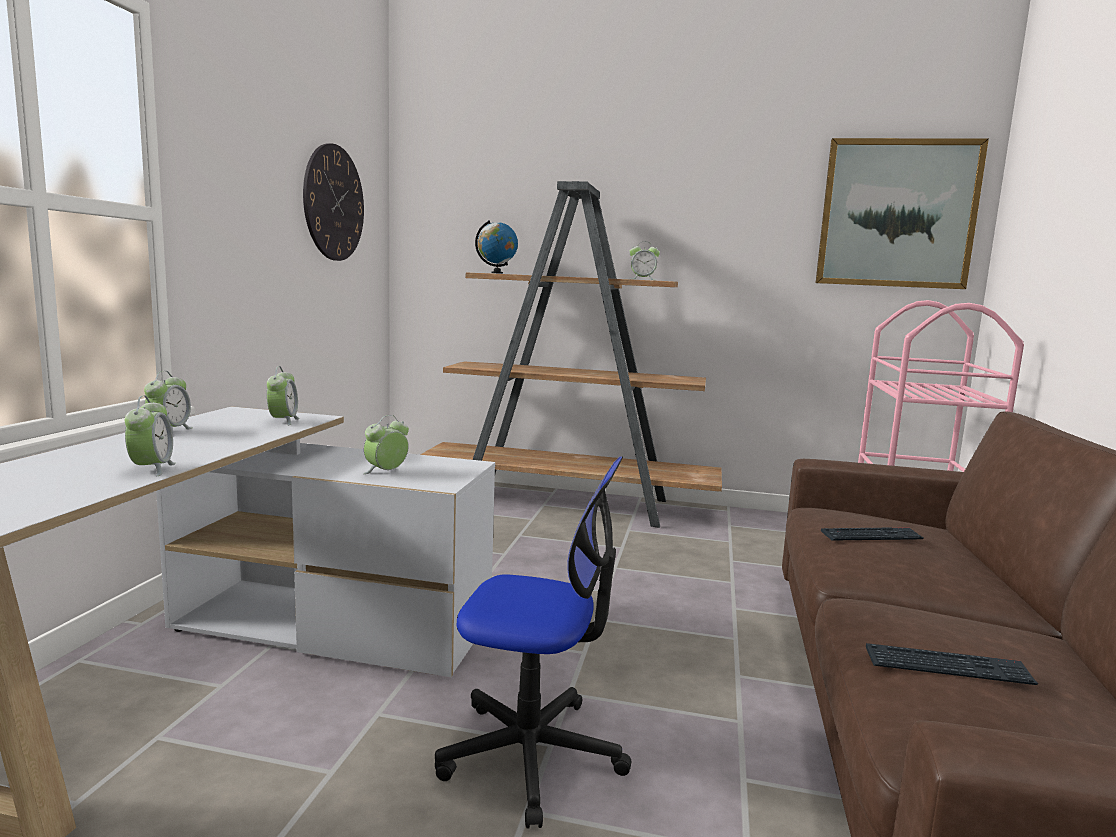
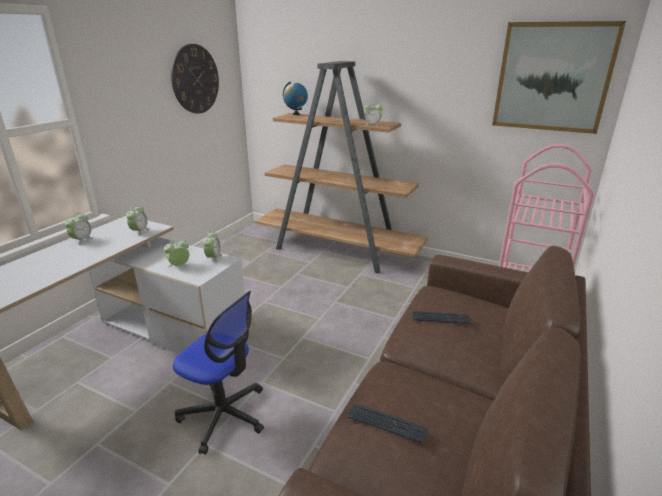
camera: 15 degrees right, 15 degrees up
alarm clock [125,395,176,476] -> alarm clock moved to [203,231,222,263]

